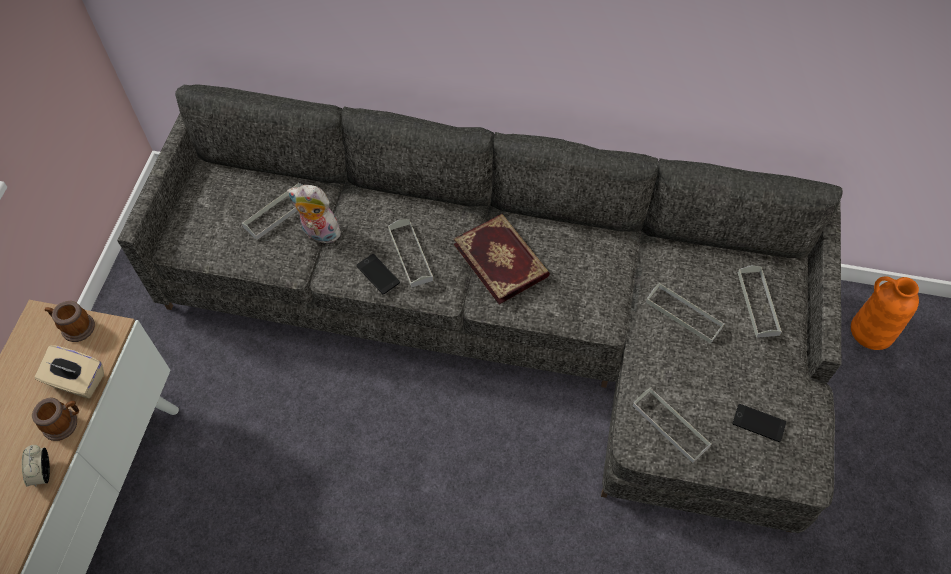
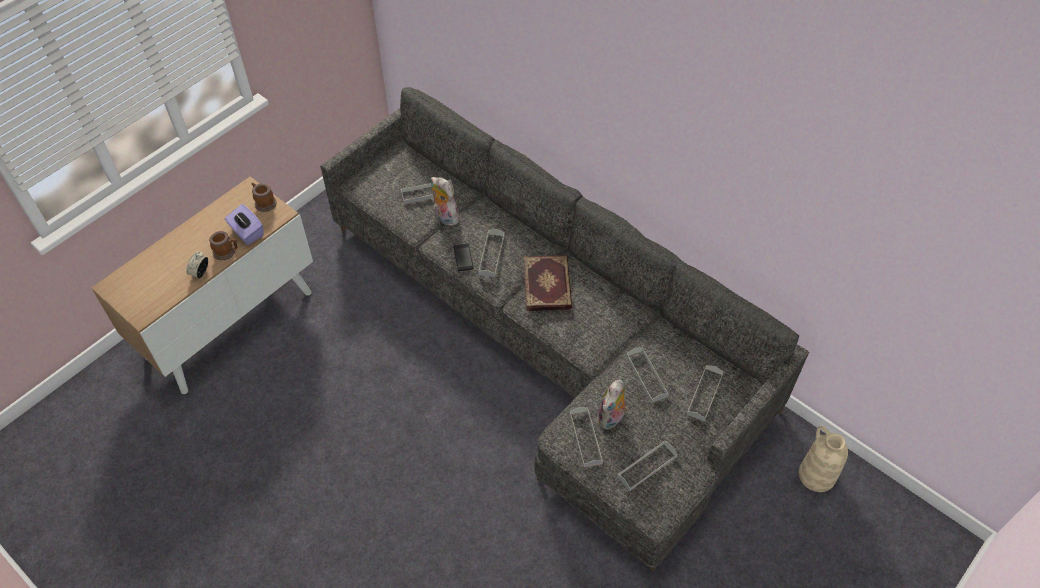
camera: 30 degrees right, 5 degrees down
beige tissue box [35,345,104,398] -> purple tissue box [225,204,264,245]
phone [733,404,786,442] -> grey tray [617,441,678,491]
orange vase [851,276,919,350] -> beige vase [799,426,848,492]
none -> plush toy [597,380,628,430]

